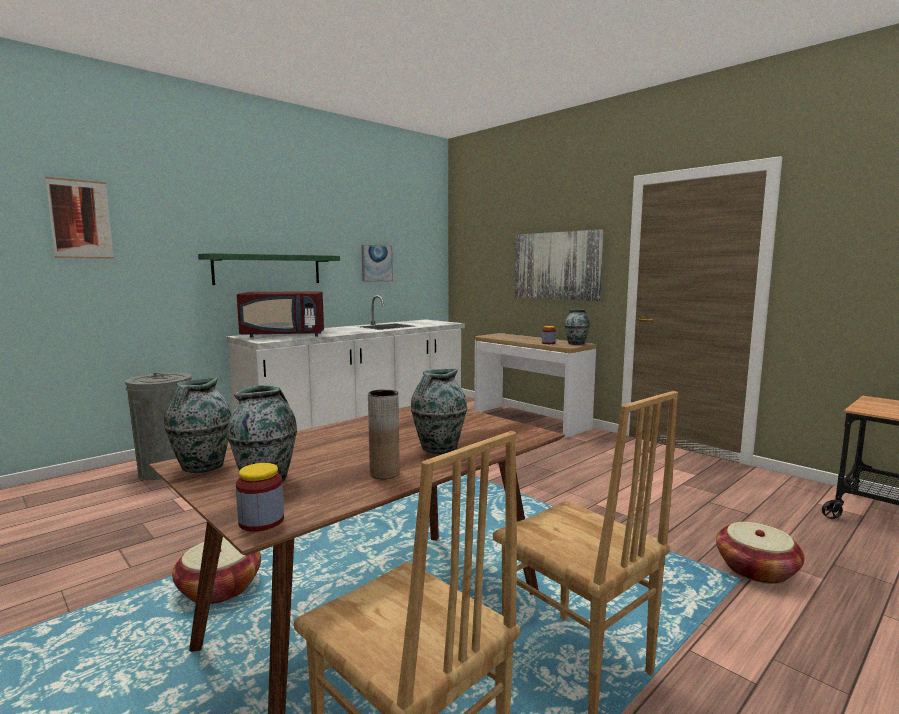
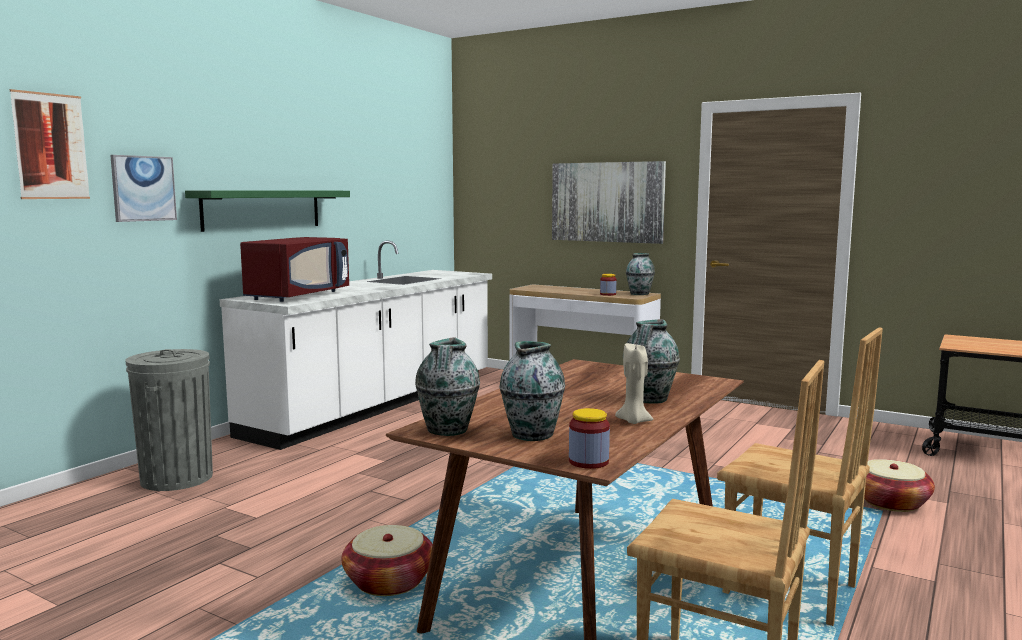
camera: 15 degrees left, 0 degrees up
red microwave [237,292,324,337] -> red microwave turned 45 degrees counterclockwise [240,237,349,302]
picture [361,245,393,282] -> picture moved to [110,155,177,222]
brown vase [368,389,400,479] -> beige candle [615,343,653,424]

